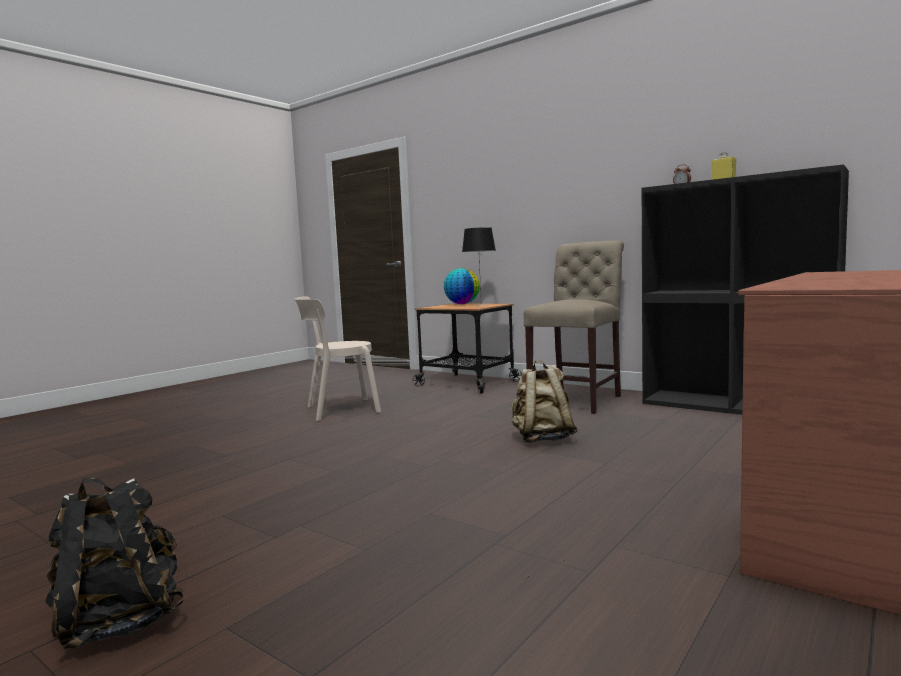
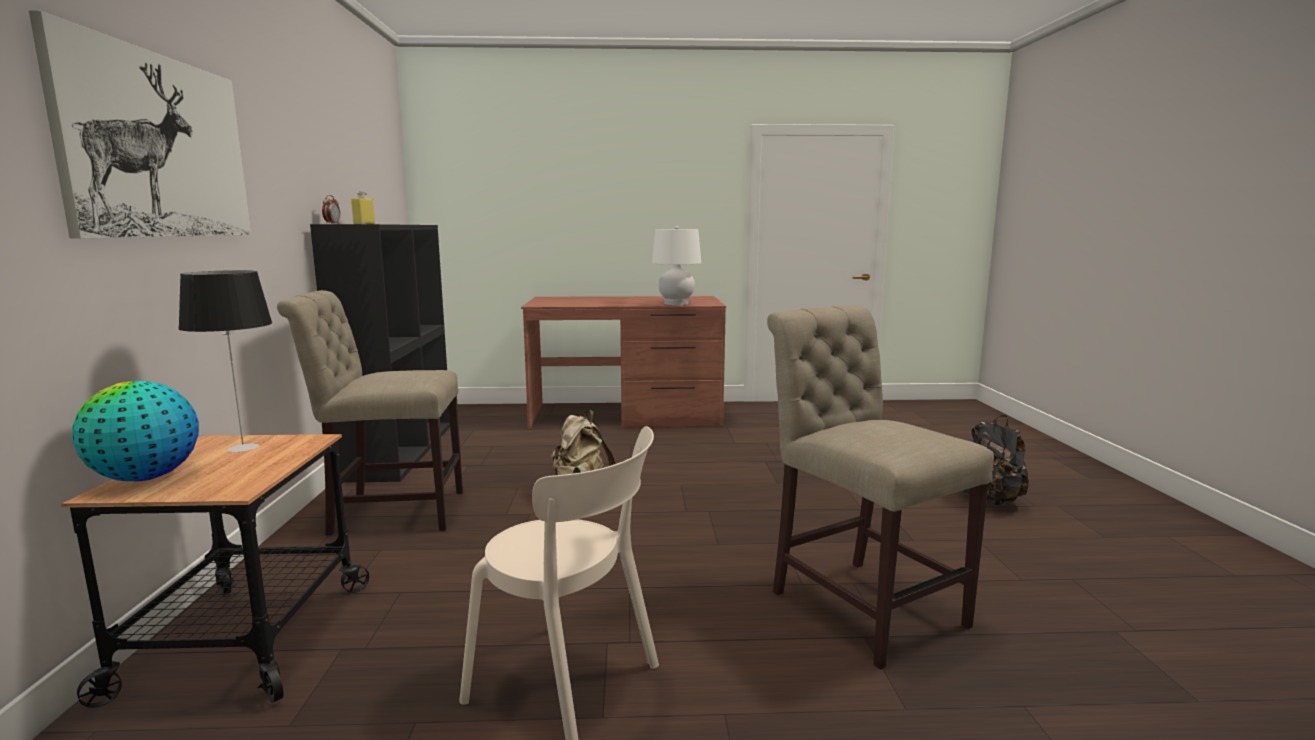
camera: 130 degrees left, 5 degrees up
none -> picture [29,10,251,238]
none -> white table lamp [652,226,701,305]
none -> beige chair [767,305,994,670]

